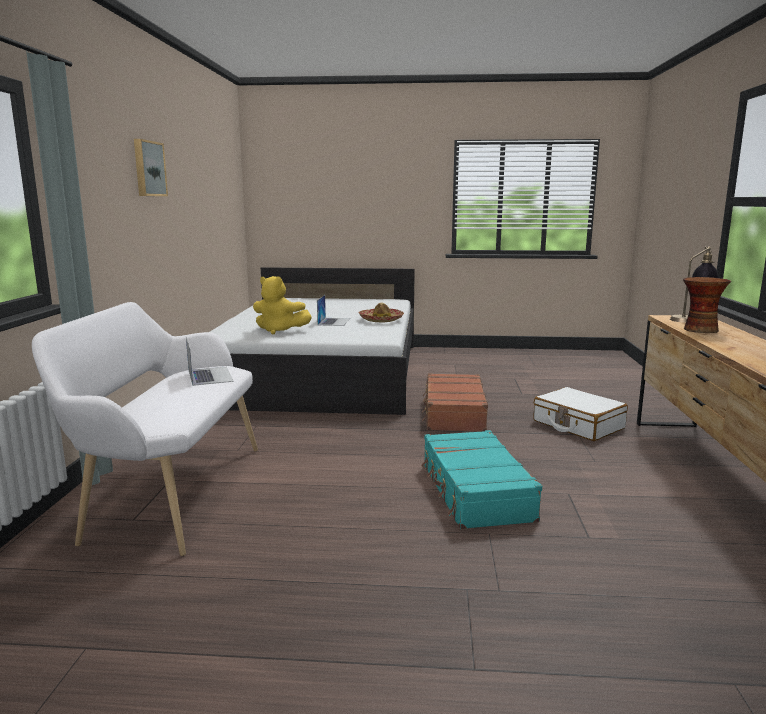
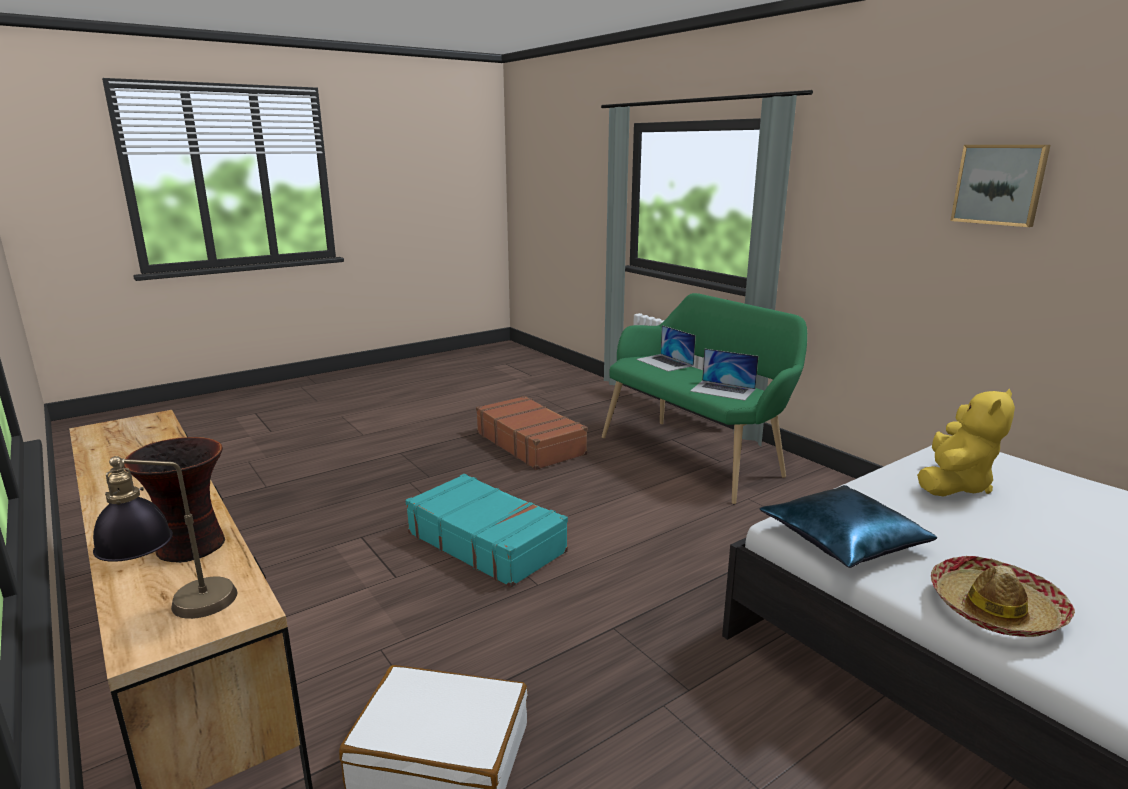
camera: 140 degrees right, 5 degrees up
white bench [32,302,258,556] -> green bench [602,293,807,504]
yellow plush toy [253,276,312,335] -> yellow plush toy turned 150 degrees clockwise [917,389,1015,497]
laptop [317,295,350,326] -> laptop moved to [636,325,696,372]
brown suitcase [422,373,488,432] -> brown suitcase moved to [476,396,588,470]
none -> blue pillow [759,485,937,568]

